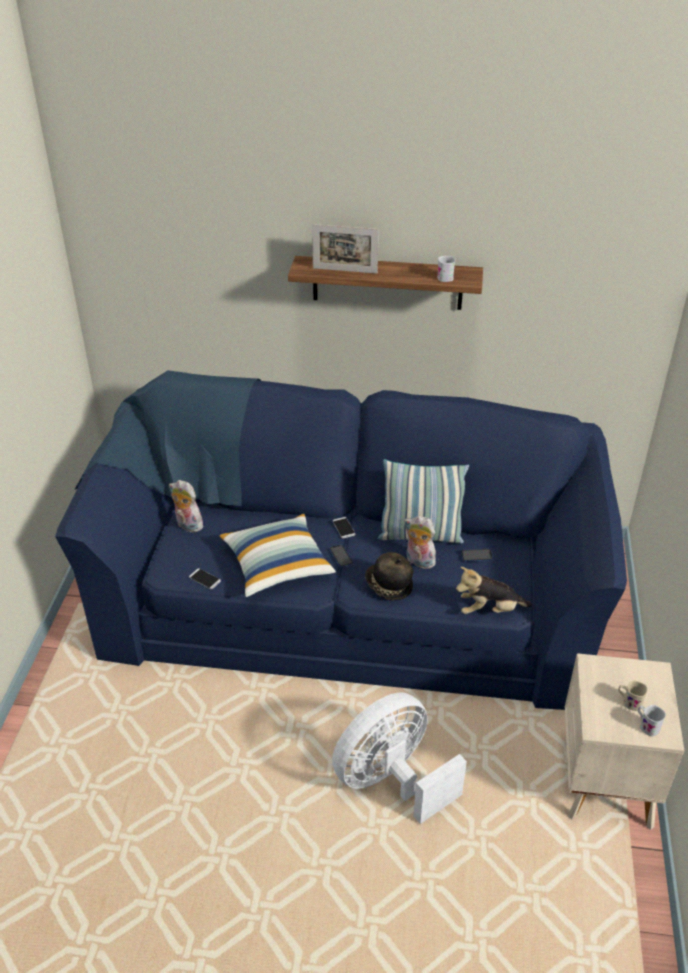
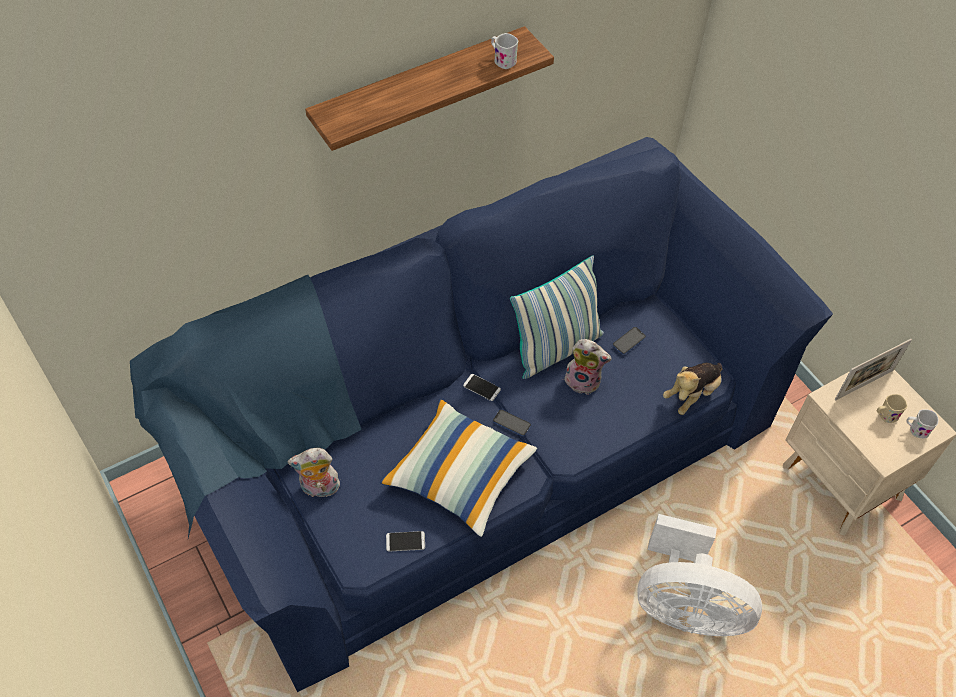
camera: 40 degrees left, 15 degrees up
picture frame [312,224,379,274] -> picture frame moved to [835,339,912,401]
white fan [332,692,467,824] -> white fan turned 90 degrees counterclockwise [637,514,762,636]
hat [365,552,413,601] -> none
plush toy [404,515,436,569] -> plush toy turned 150 degrees counterclockwise [564,339,612,395]

